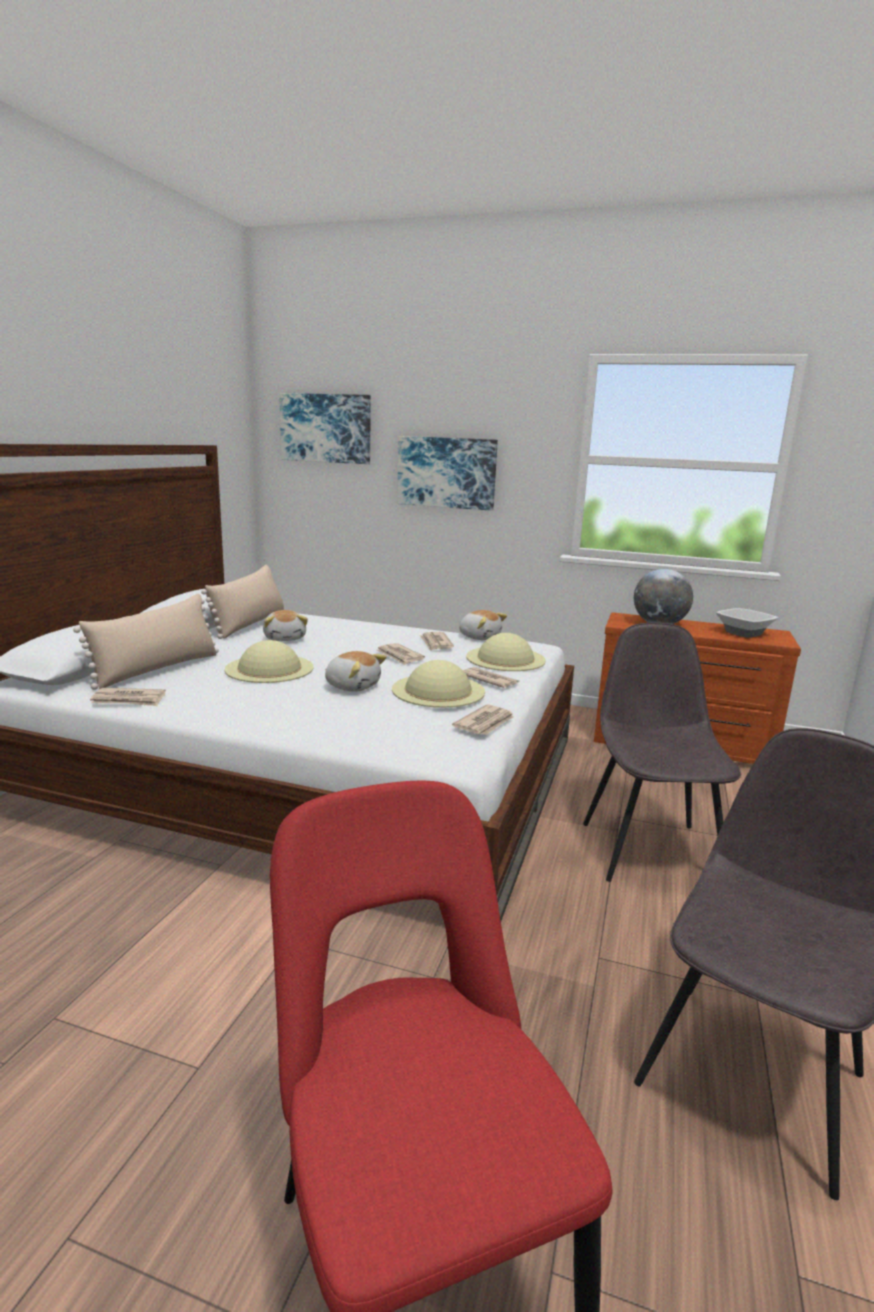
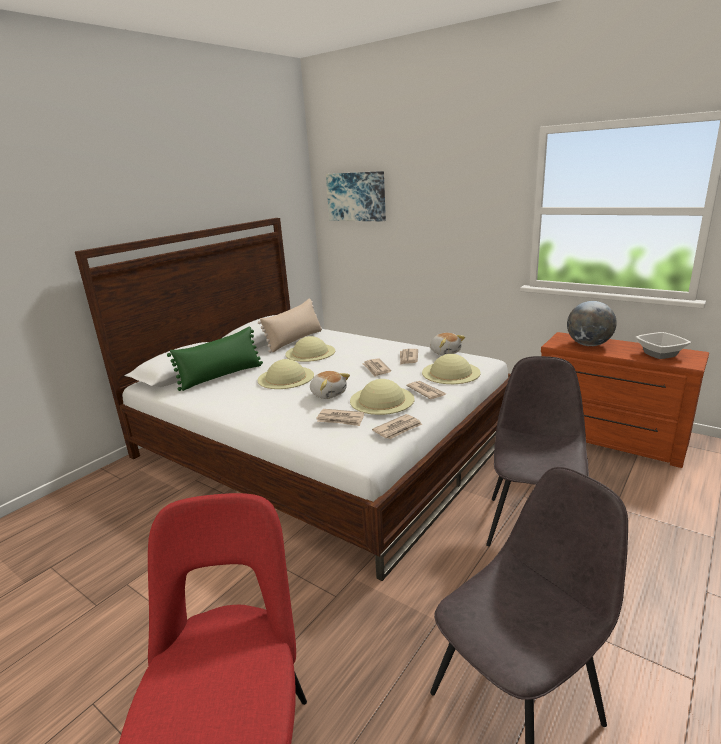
camera: 20 degrees right, 5 degrees up
beige pillow [73,594,219,690] -> green pillow [167,327,263,391]
newspaper [90,688,166,706] -> newspaper moved to [316,409,364,426]
plush toy [263,610,308,641] -> beige hat [285,336,335,362]
picture [397,436,498,511] -> none

